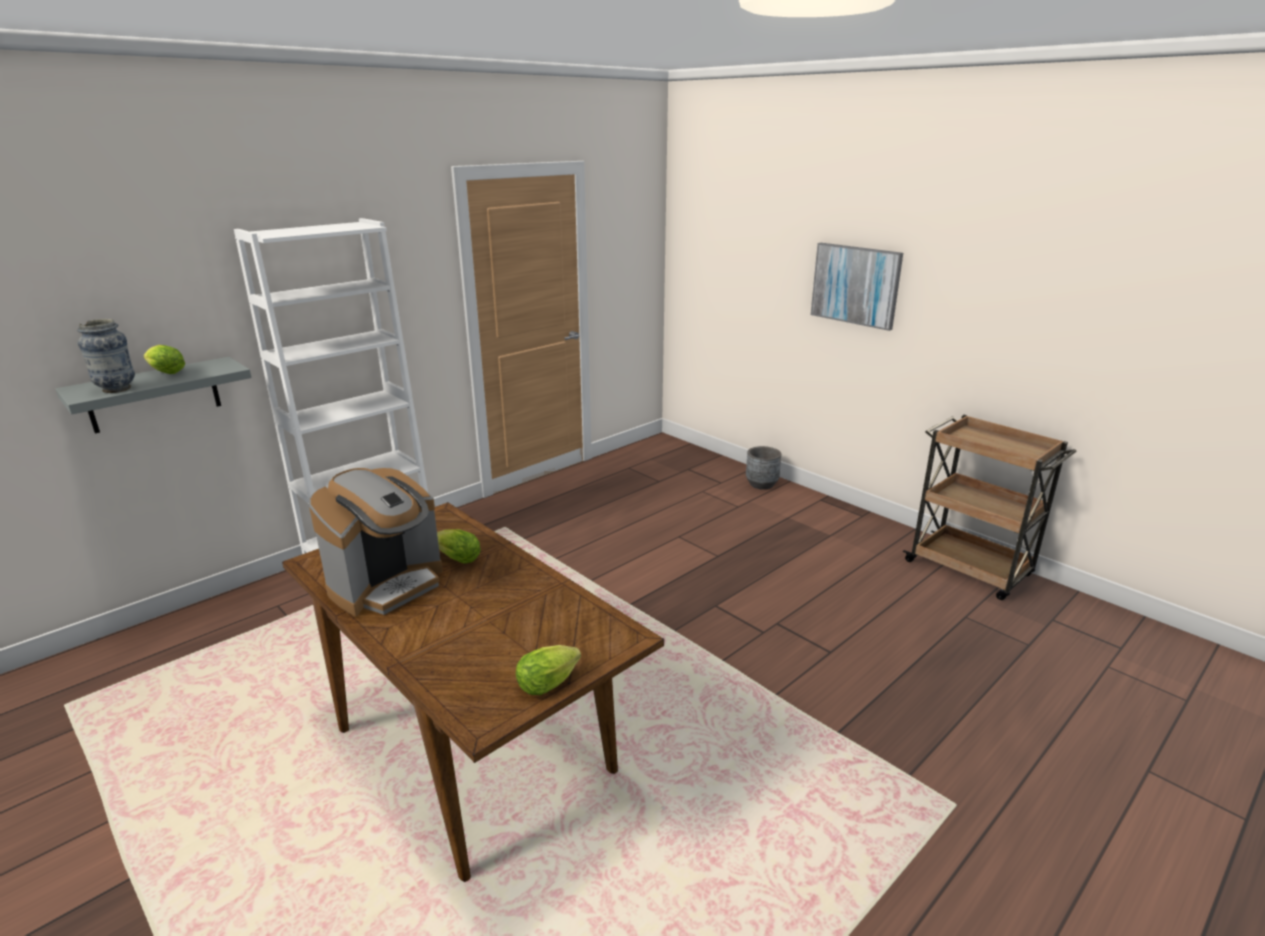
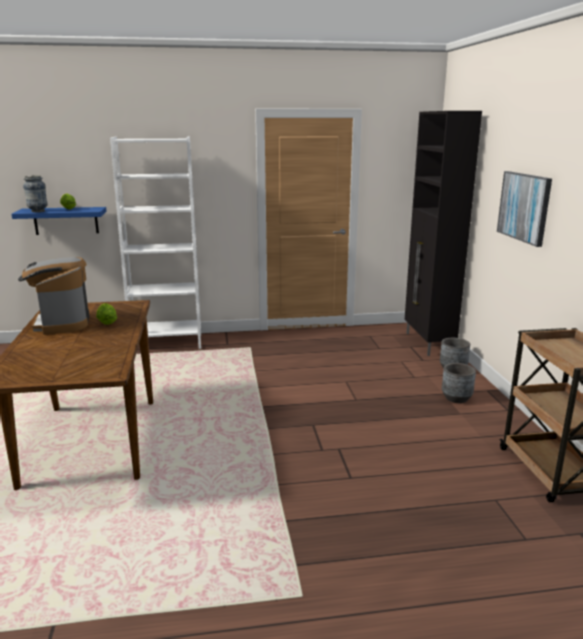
camera: 35 degrees right, 5 degrees down
grey shelf [55,357,252,434] -> blue shelf [12,207,107,235]
coffee machine [309,468,443,616] -> coffee machine turned 90 degrees clockwise [18,257,89,334]
lettuce [516,645,581,695] -> none
none -> black cabinet [405,111,482,356]
none -> grey planter [442,363,476,403]

